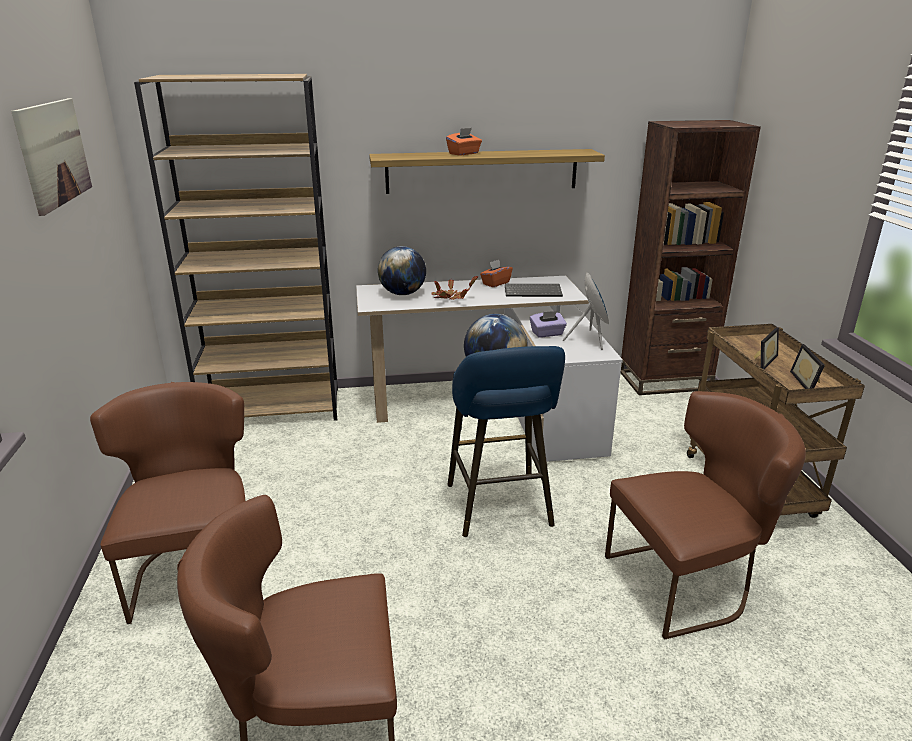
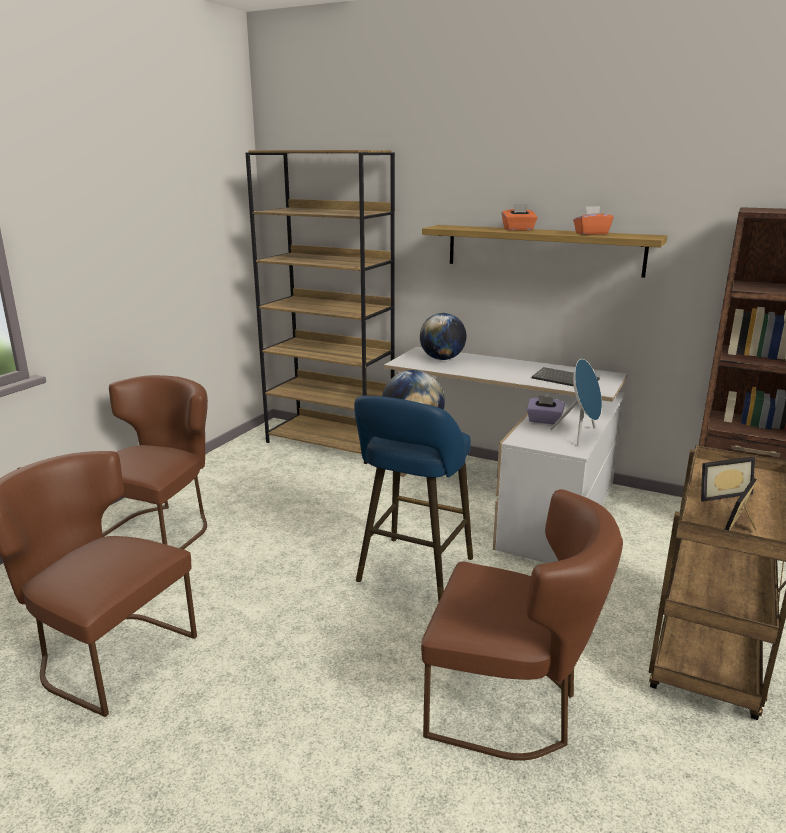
camera: 35 degrees right, 5 degrees down
picture [11,98,92,216] -> none
potted plant [431,276,478,300] -> none
orange tissue box [480,260,513,287] -> orange tissue box moved to [573,206,613,235]

